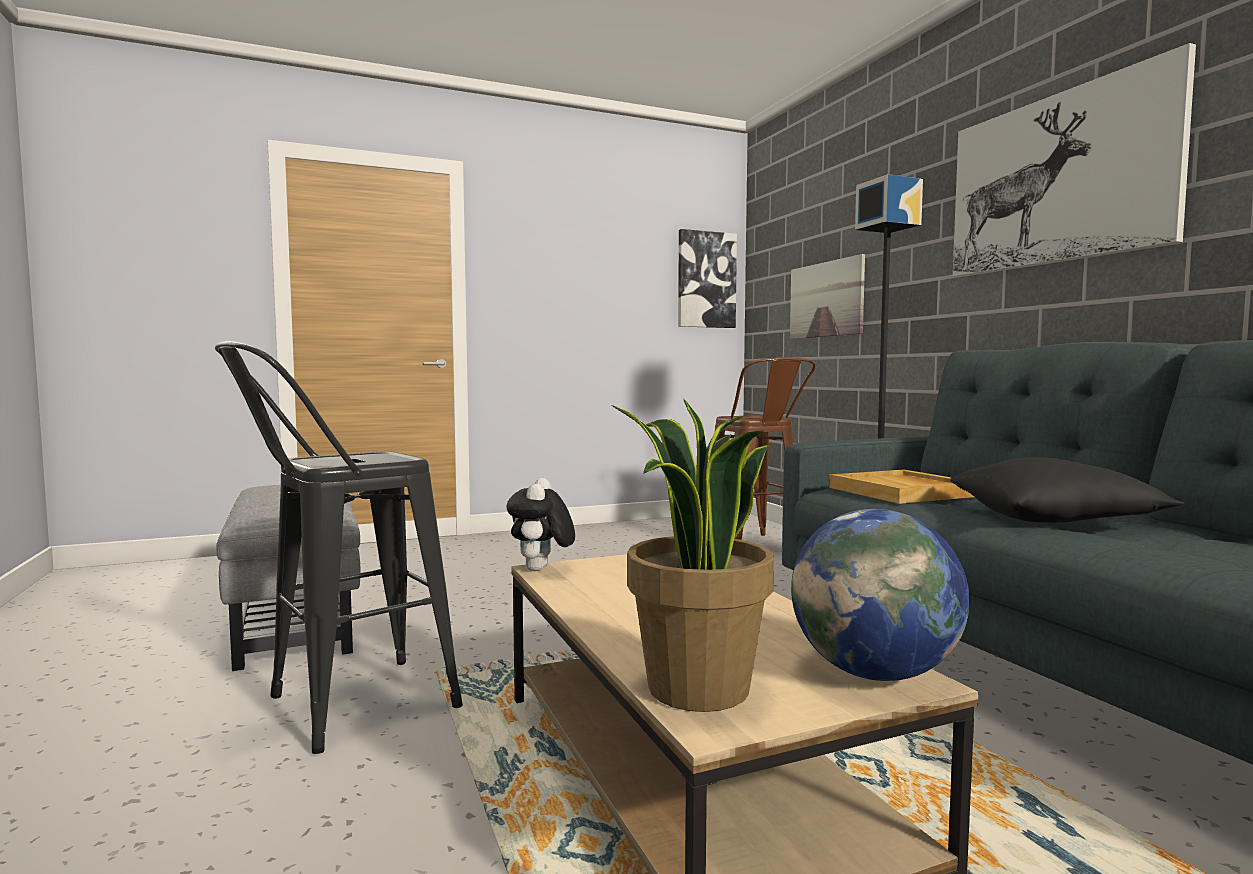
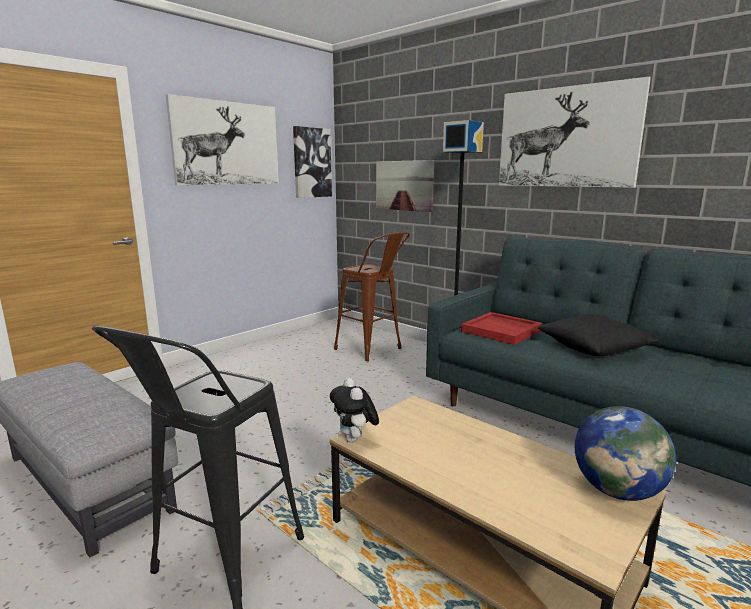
camera: 25 degrees left, 10 degrees up
potted plant [612,399,774,712] -> none
beige tray [829,469,974,504] -> red tray [461,312,542,345]
none -> picture [166,94,279,185]

